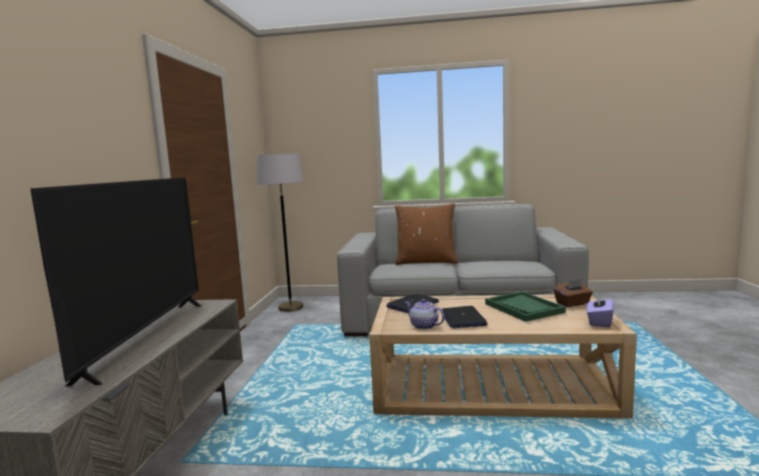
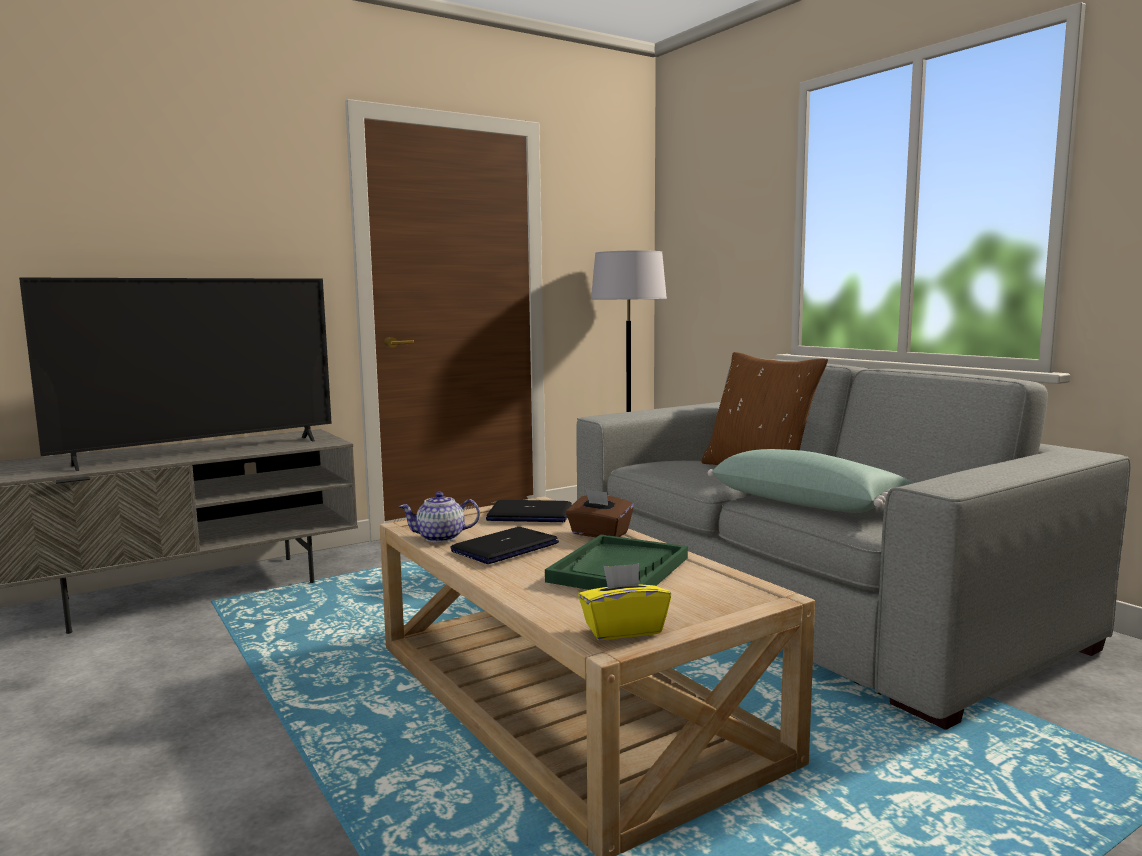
camera: 50 degrees right, 0 degrees up
teapot [405,299,445,330] -> teapot turned 105 degrees counterclockwise [399,492,480,543]
brown tissue box [553,279,593,307] -> brown tissue box moved to [566,489,634,537]
purple tissue box [586,293,614,328] -> yellow tissue box [578,563,671,640]
none -> green pillow [708,449,913,513]

